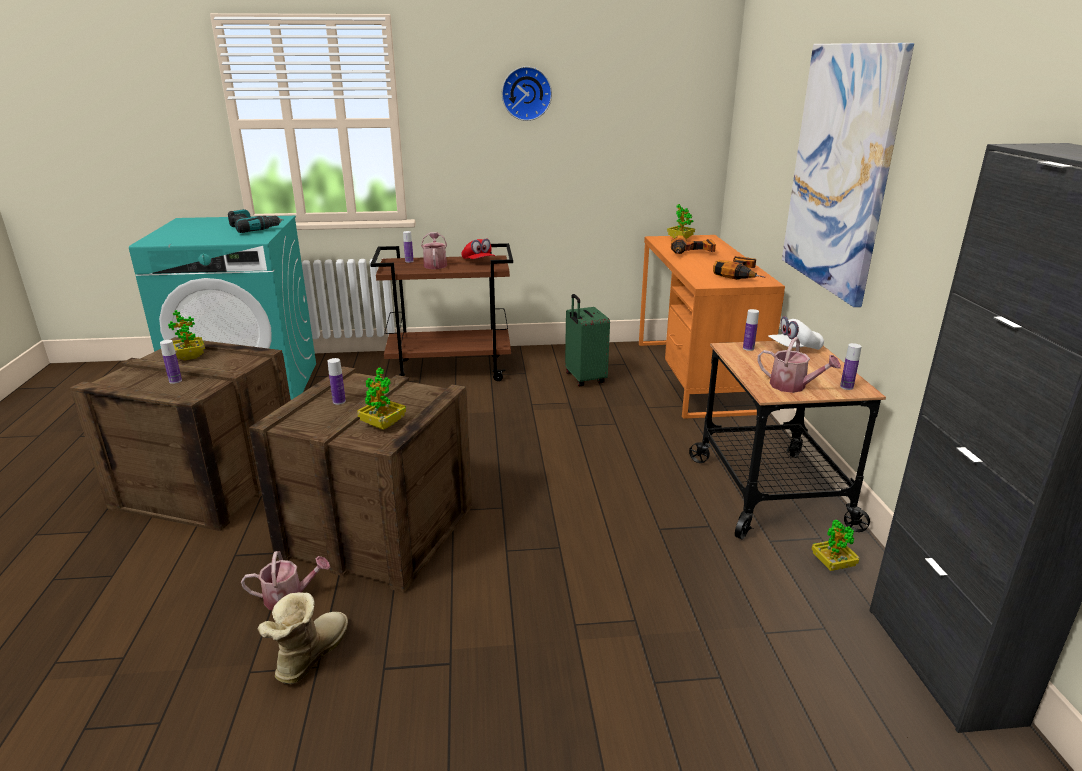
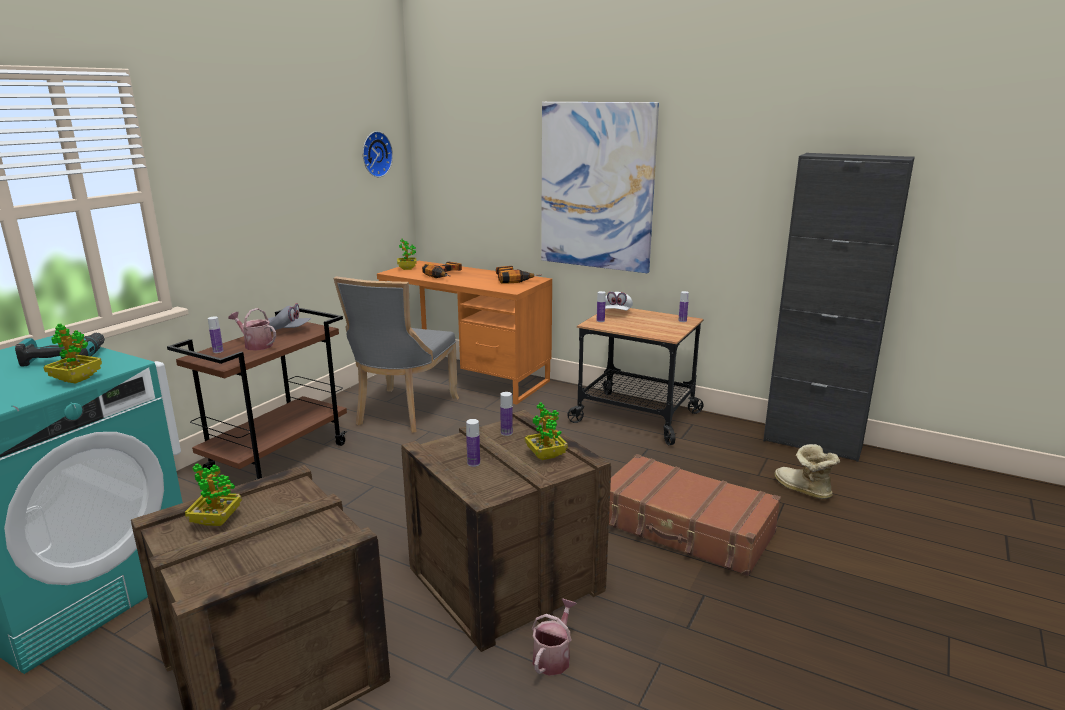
camera: 55 degrees left, 5 degrees down
bottle [160,340,182,384] -> bottle moved to [500,392,513,436]
boot [258,592,348,684] -> boot moved to [774,444,840,499]
red cap [461,239,495,259] -> grey cap [268,303,311,331]
wall clock [502,66,552,121] -> wall clock moved to [363,131,393,177]
green suitcase [565,294,610,386] -> grey chair [333,276,459,433]
watering can [758,337,841,393] -> none
potted plant [811,520,860,571] -> potted plant moved to [44,324,102,384]
none -> brown suitcase [609,454,781,576]

